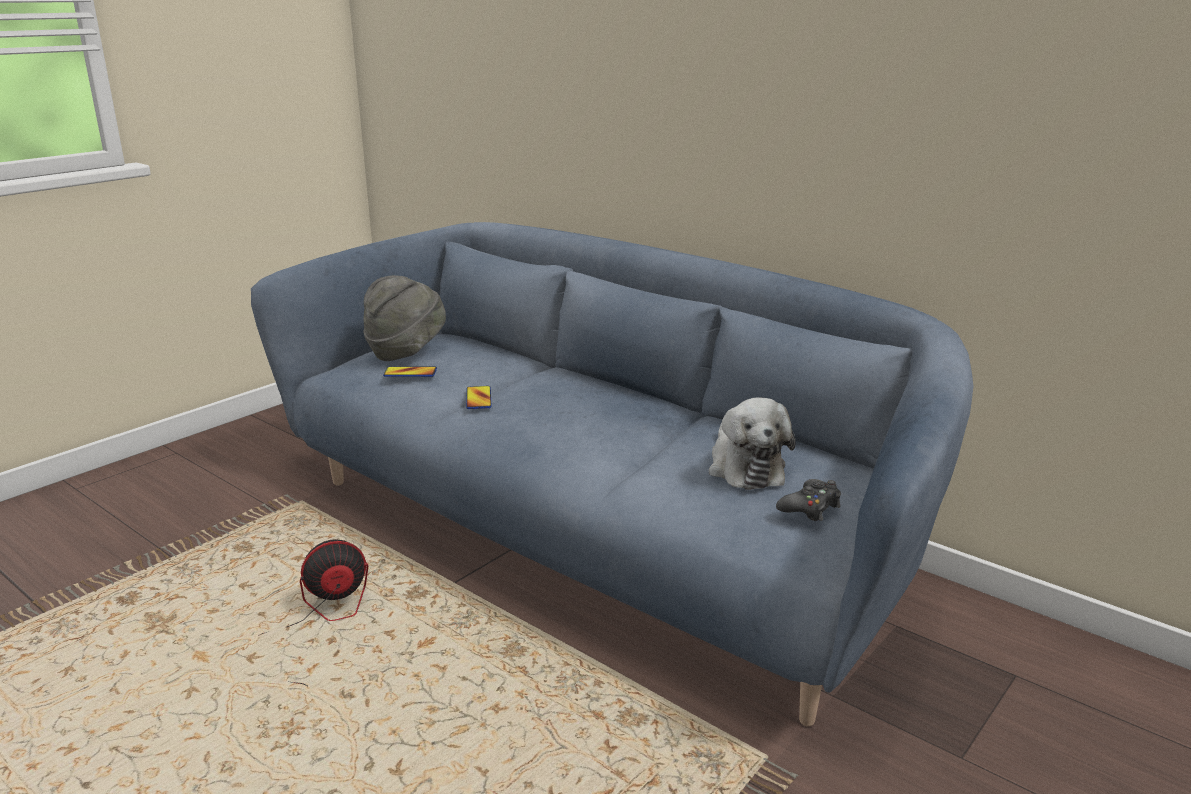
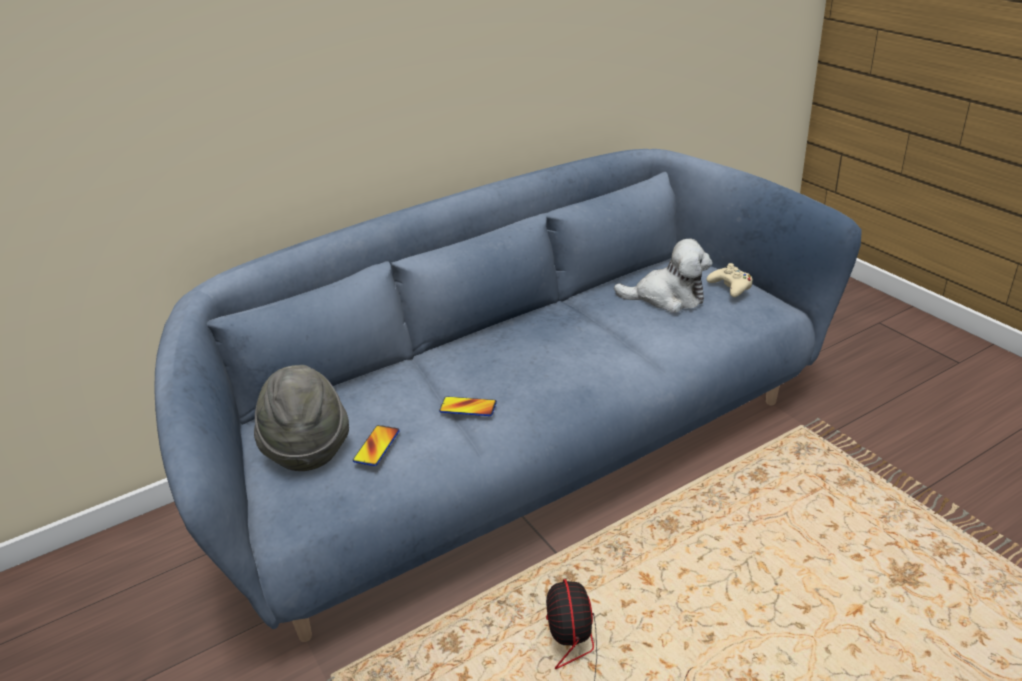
camera: 70 degrees left, 10 degrees up
black game controller [776,479,841,521] -> beige game controller [707,263,753,297]

